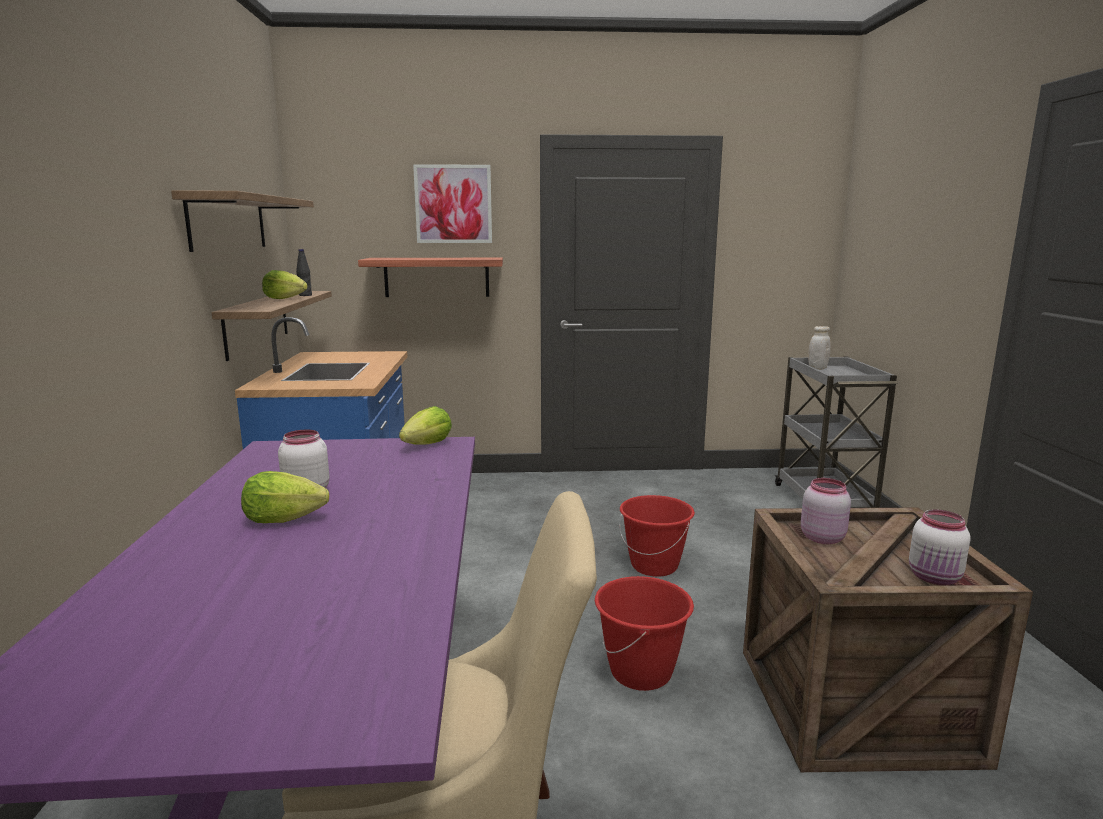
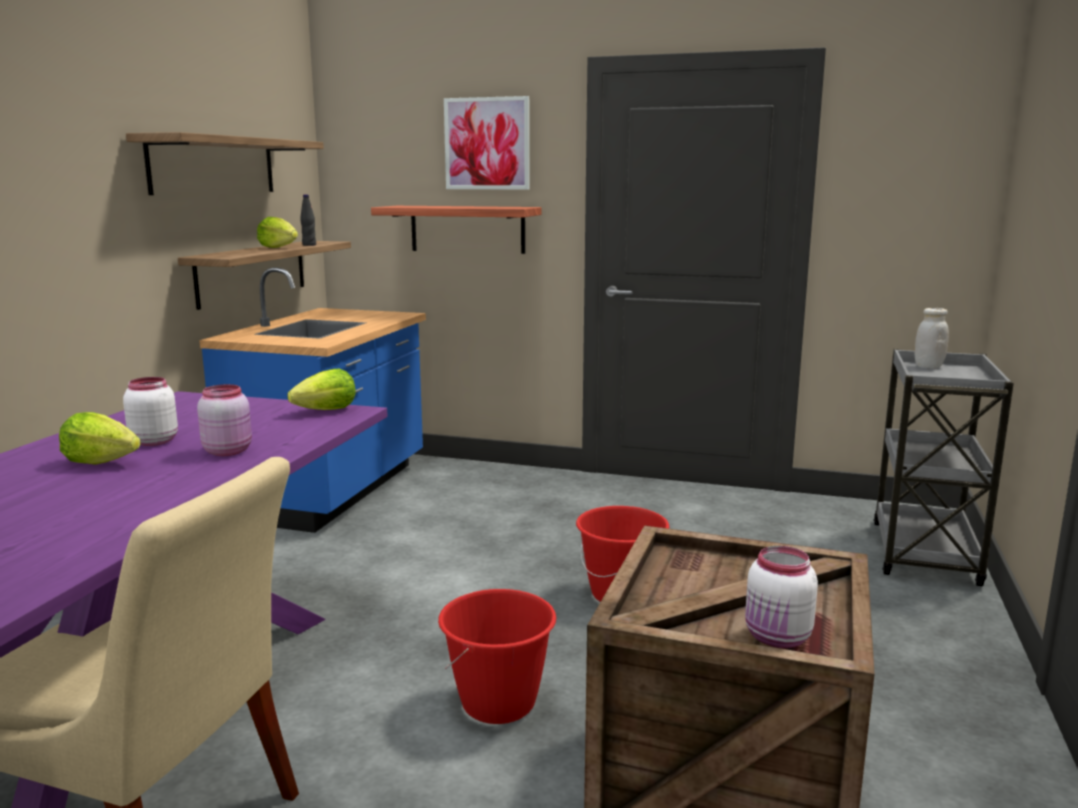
camera: 20 degrees right, 0 degrees up
pink jar [801,478,851,544] -> pink jar moved to [197,384,252,456]

